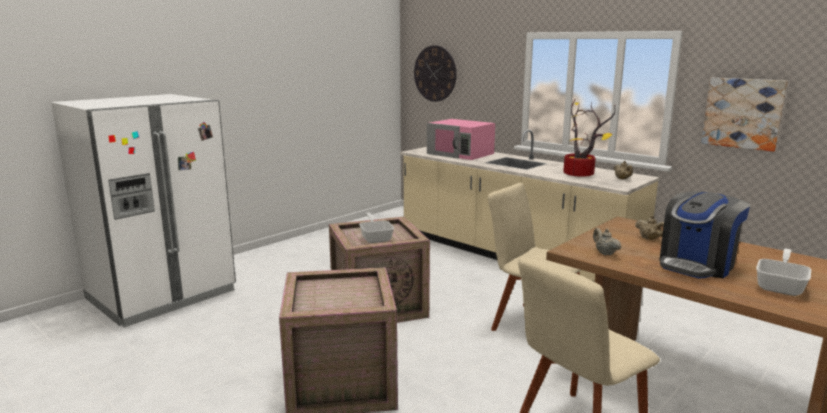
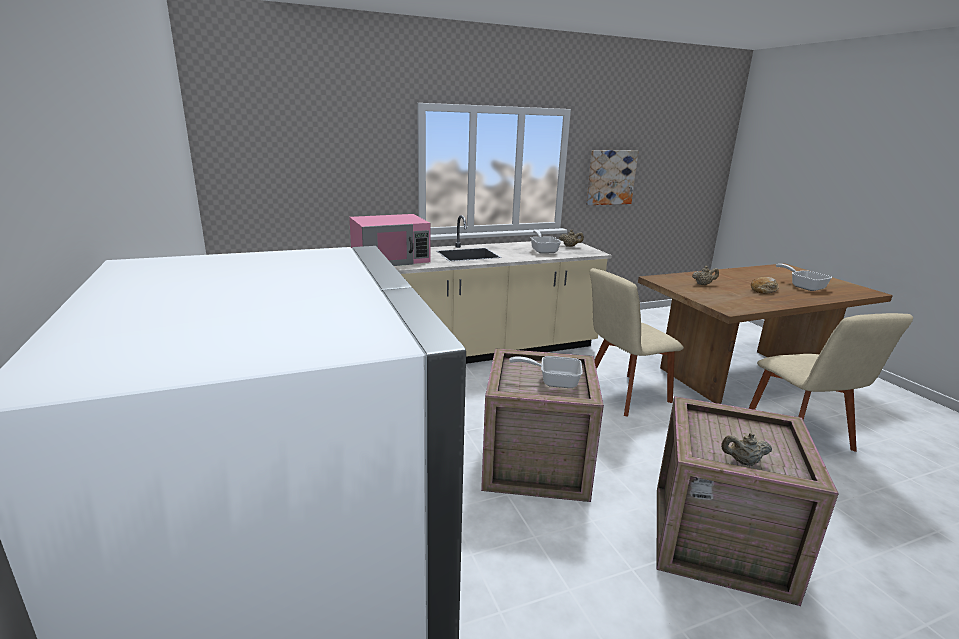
camera: 65 degrees left, 5 degrees up
wall clock [414,45,457,102] -> none
potted plant [563,99,615,177] -> frying pan [531,230,561,254]
beige teapot [593,228,621,255] -> beige teapot moved to [721,433,772,466]
coffee machine [659,191,751,278] -> bread [751,277,779,294]

